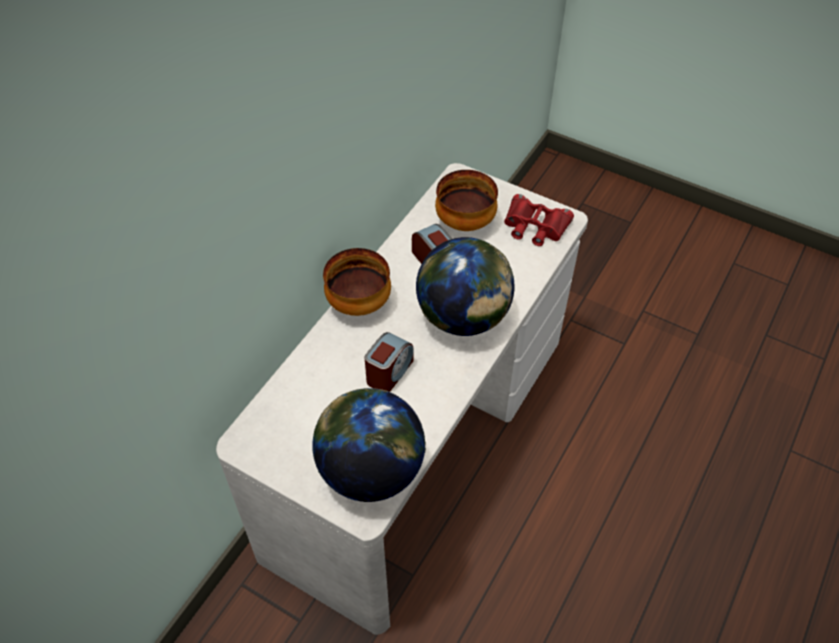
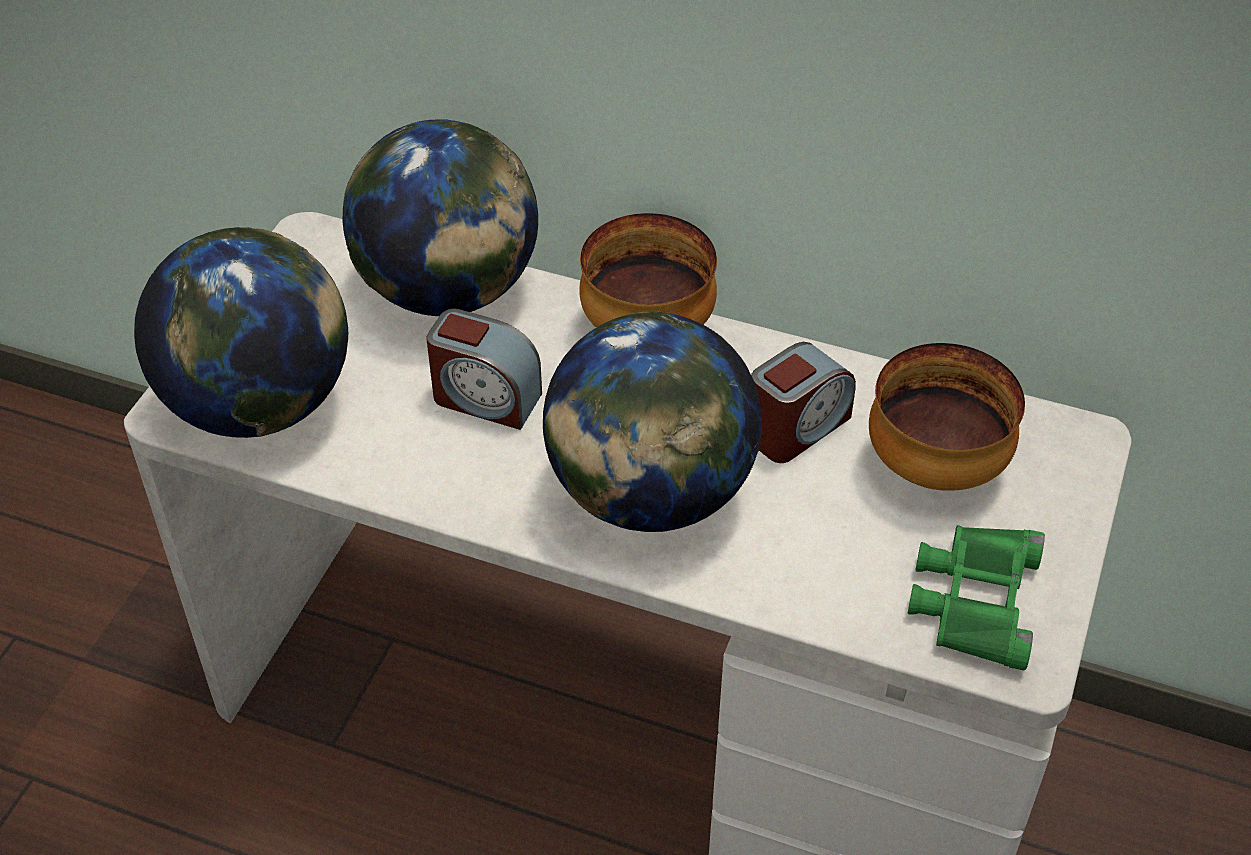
camera: 80 degrees right, 5 degrees down
red binoculars [504,194,574,246] -> green binoculars [908,525,1045,670]
none -> globe [342,119,538,316]

